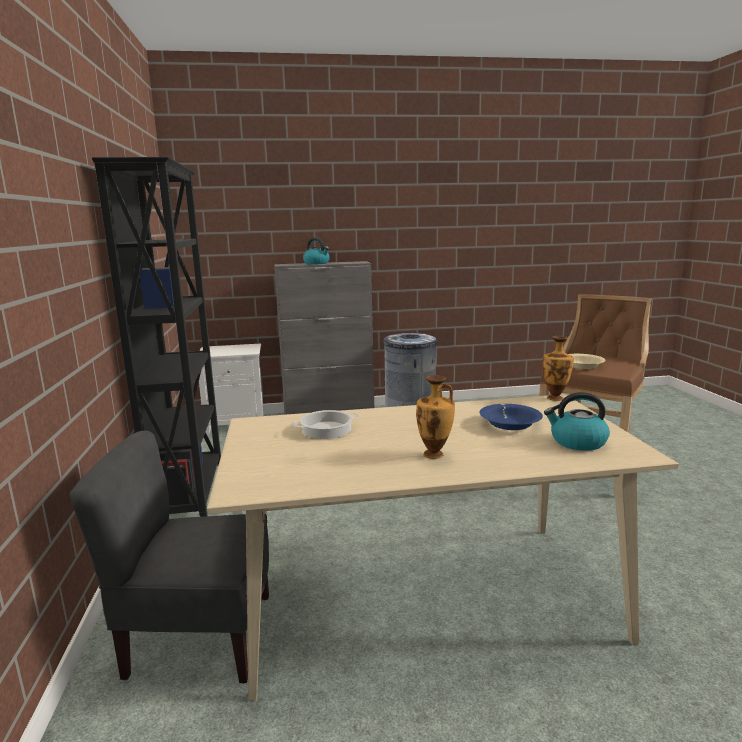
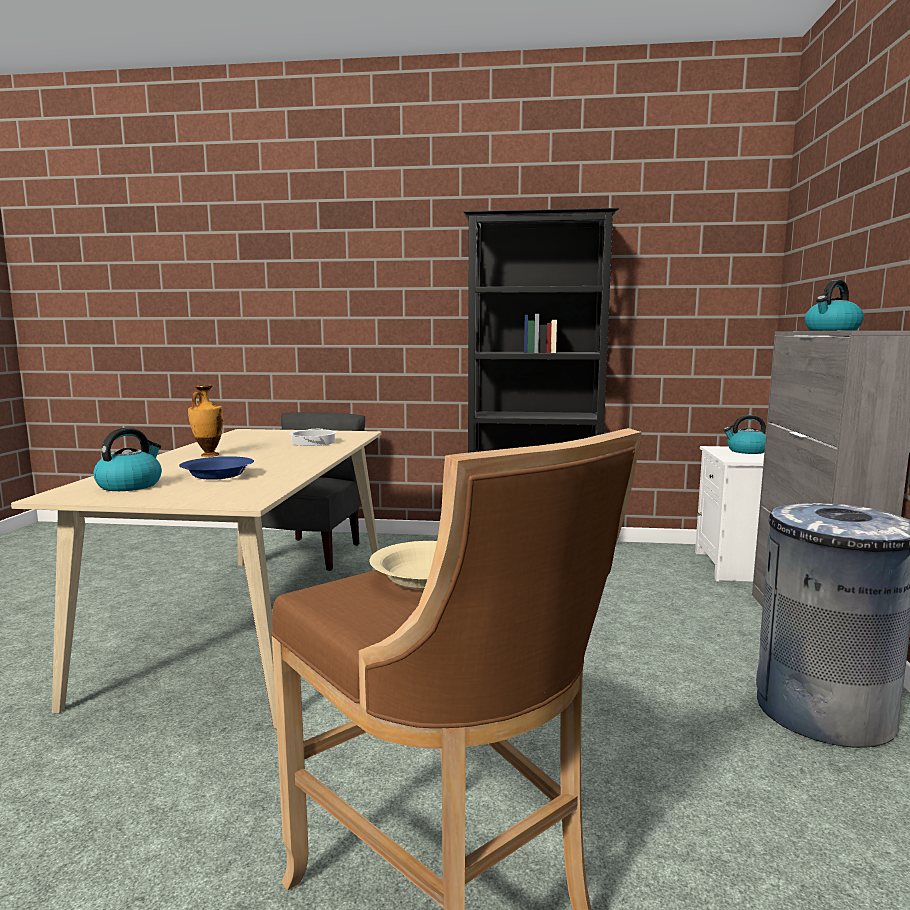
camera: 105 degrees right, 5 degrees down
vase [543,336,574,401] -> none
none -> kettle [723,415,766,454]

